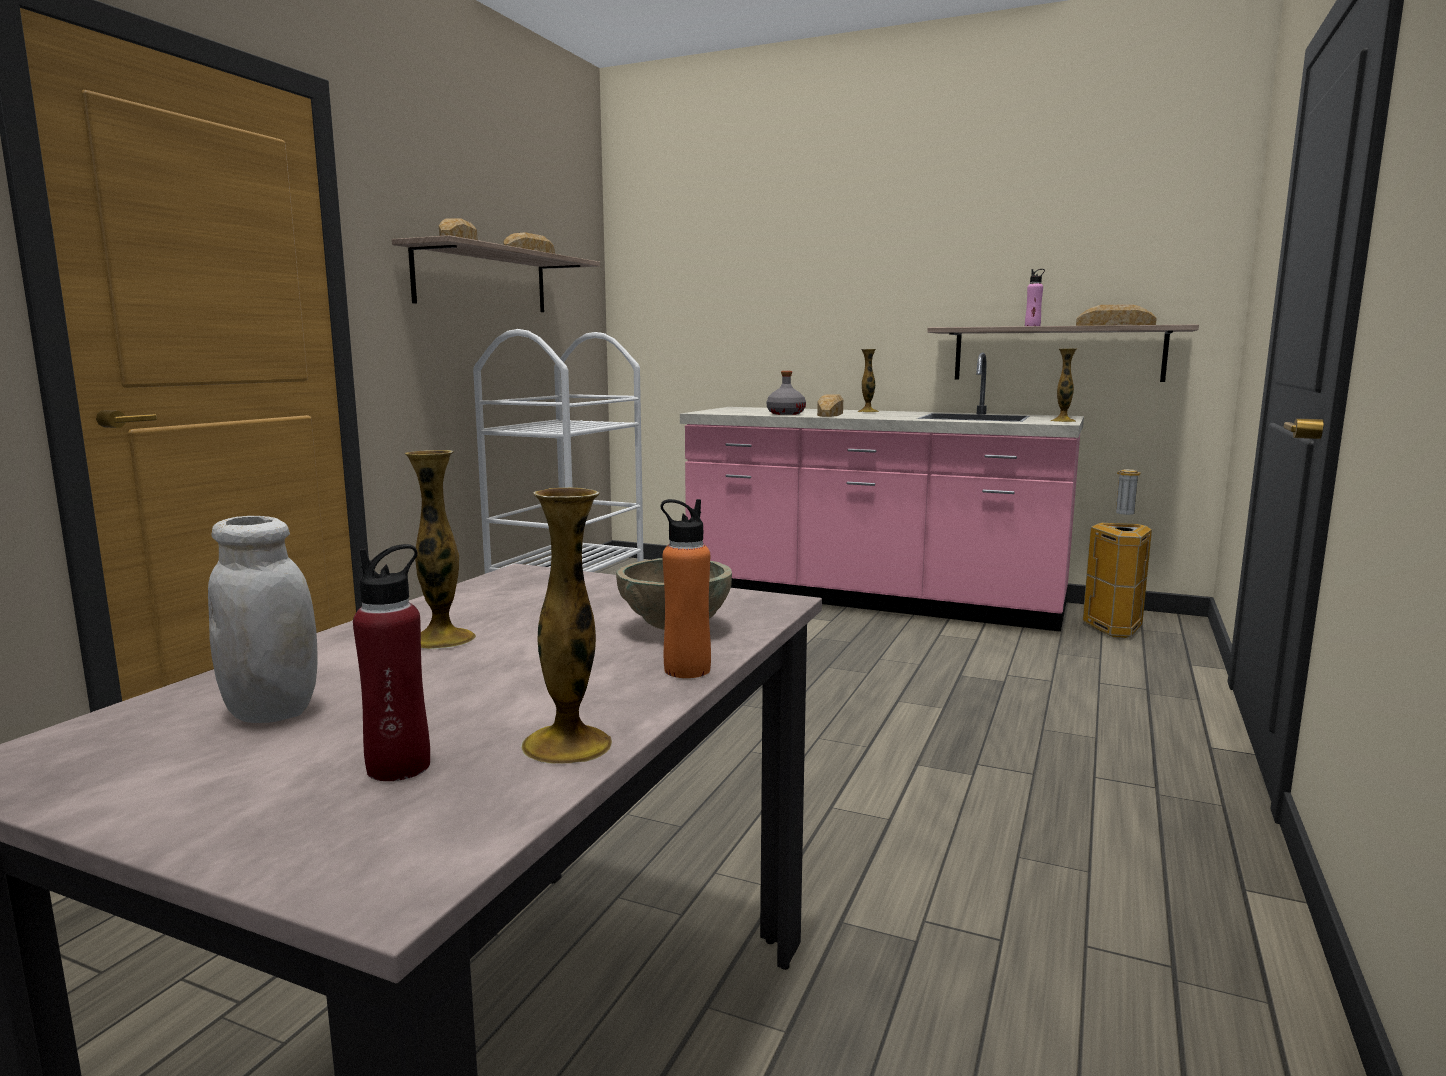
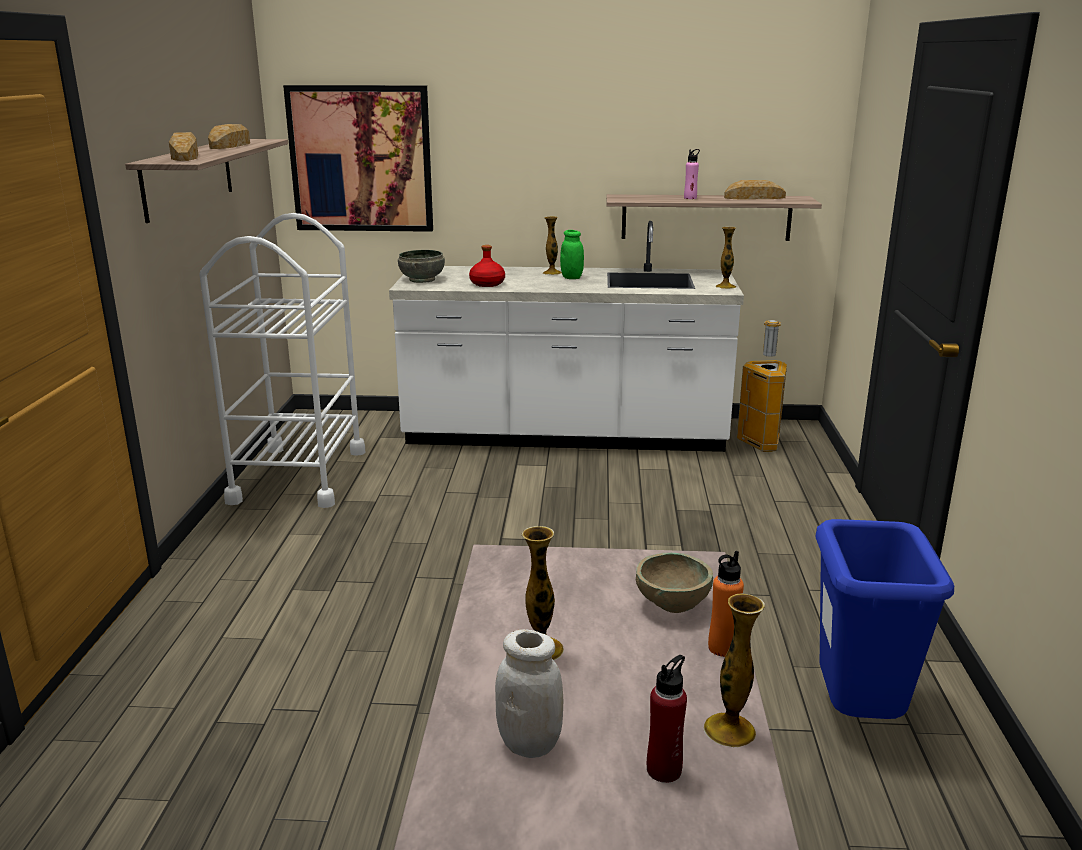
camera: 20 degrees left, 10 degrees up
pink counter [680,353,1084,632] -> white counter [389,221,744,452]
grey bottle [767,371,806,415] -> red bottle [469,245,505,287]
bread [817,394,843,417] -> none
none -> picture [283,85,433,232]
none -> grey bowl [398,250,445,283]
none -> green jar [560,230,584,279]
none -> blue trash can [815,519,954,719]

